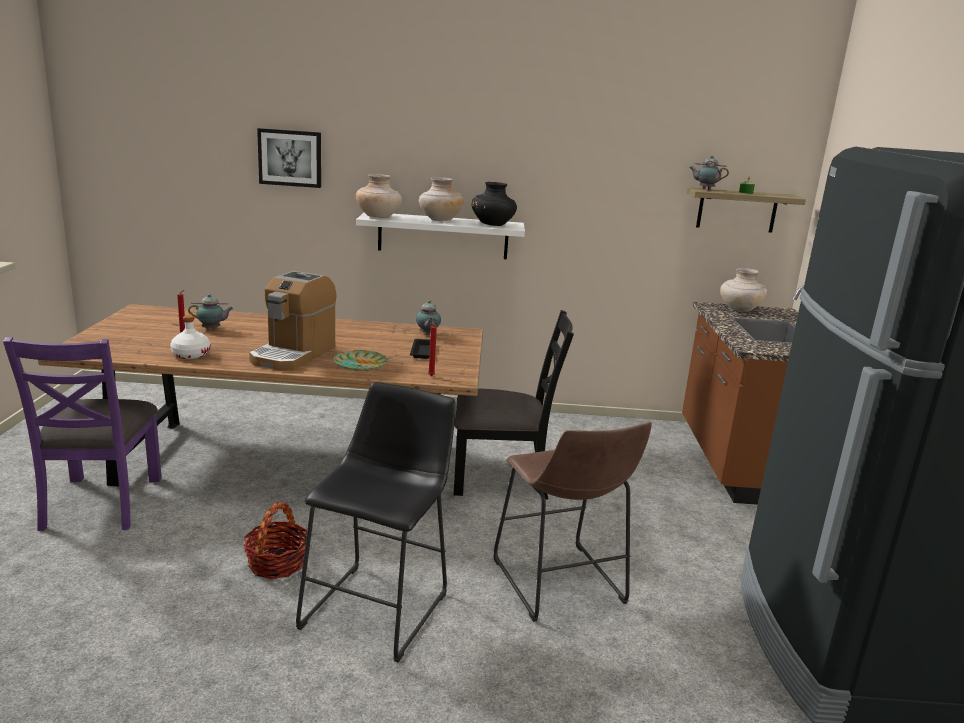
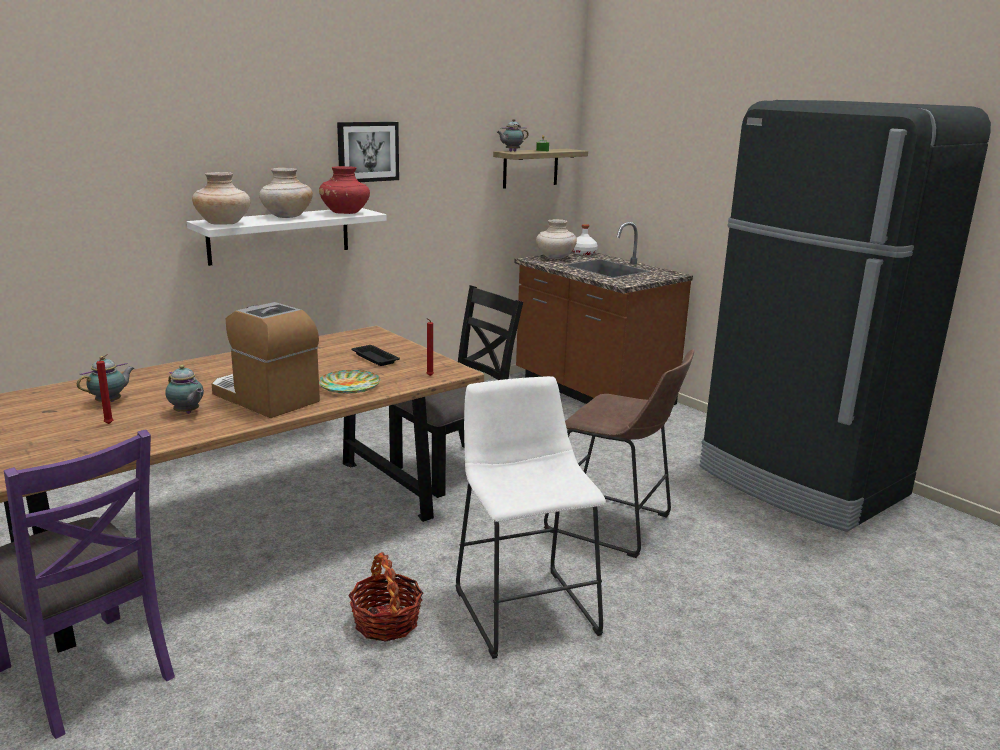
camera: 40 degrees left, 0 degrees up
white bottle [170,315,211,359] -> white bottle moved to [572,224,598,255]
coffee machine [249,271,336,371] -> coffee machine turned 150 degrees clockwise [212,302,320,418]
picture [257,128,321,188] -> picture moved to [337,122,399,182]
black stool [296,382,456,663] -> white stool [456,376,606,659]
teapot [416,300,441,335] -> teapot moved to [165,365,204,414]
black vase [472,182,517,226] -> red vase [319,166,370,214]

